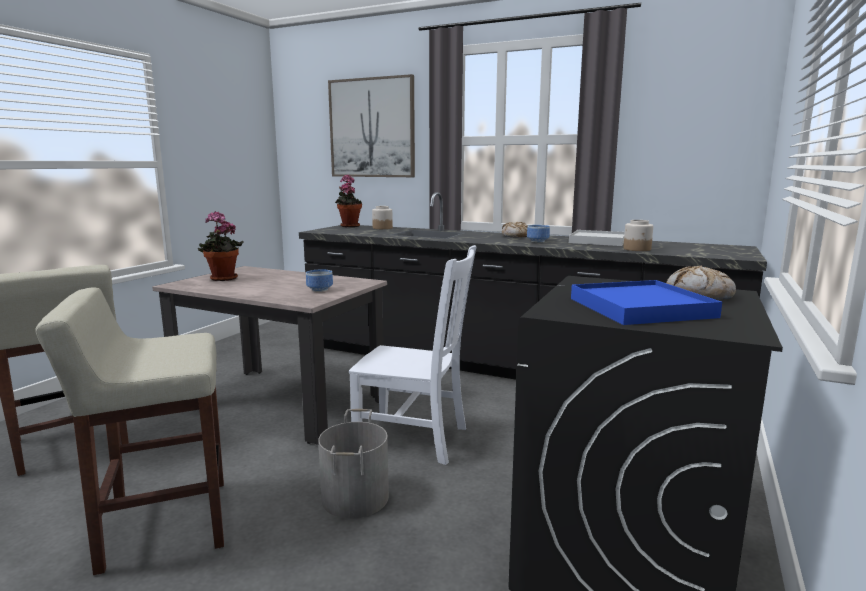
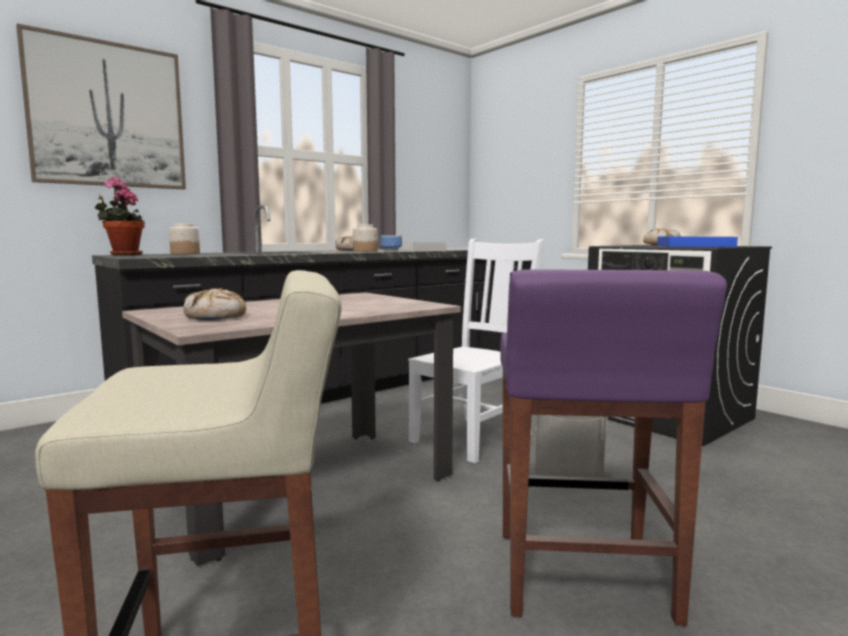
camera: 65 degrees left, 5 degrees down
beige stool [35,288,224,575] -> purple stool [500,269,727,626]
potted plant [198,212,244,281] -> bread [183,288,246,320]
bowl [306,270,333,292] -> none
jar [623,220,653,251] -> jar moved to [353,224,378,252]

